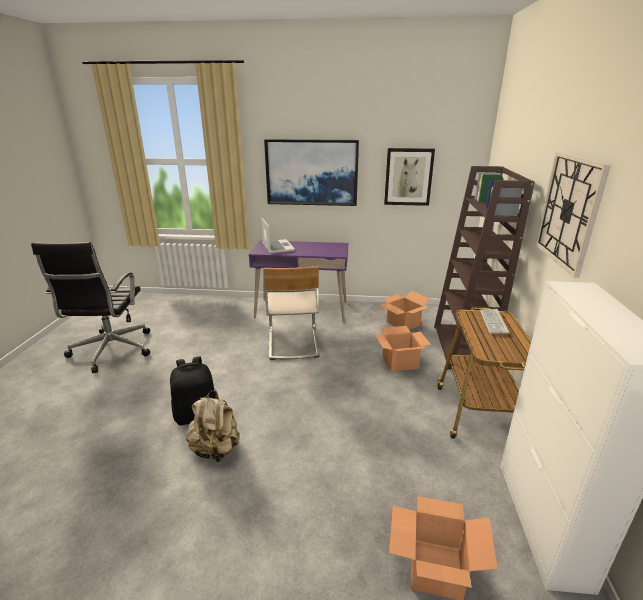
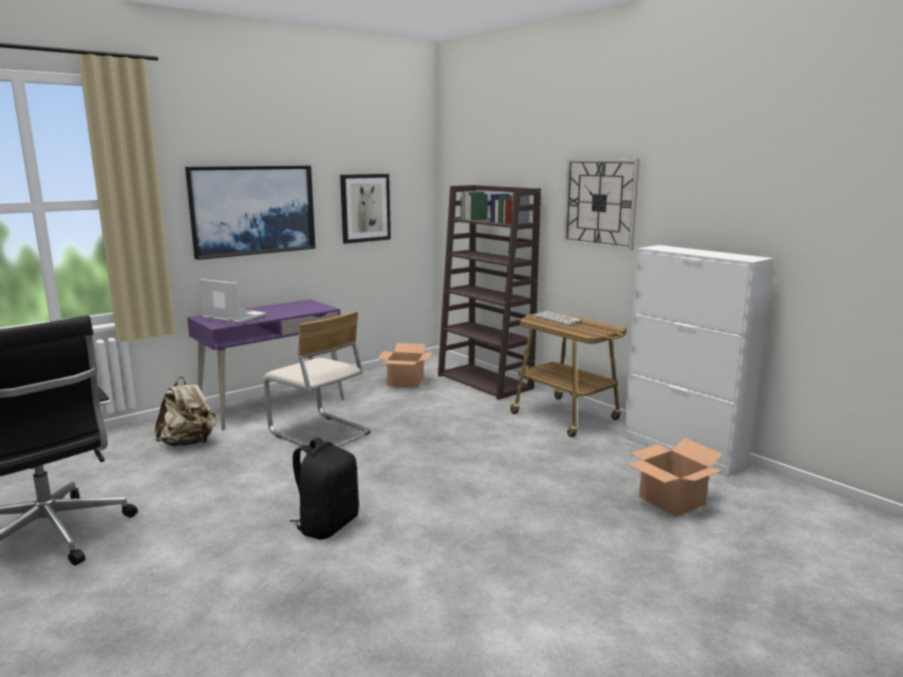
camera: 45 degrees left, 10 degrees down
beige backpack [186,390,240,462] -> beige backpack moved to [155,377,216,447]
cardboard box [375,326,431,372] -> none

